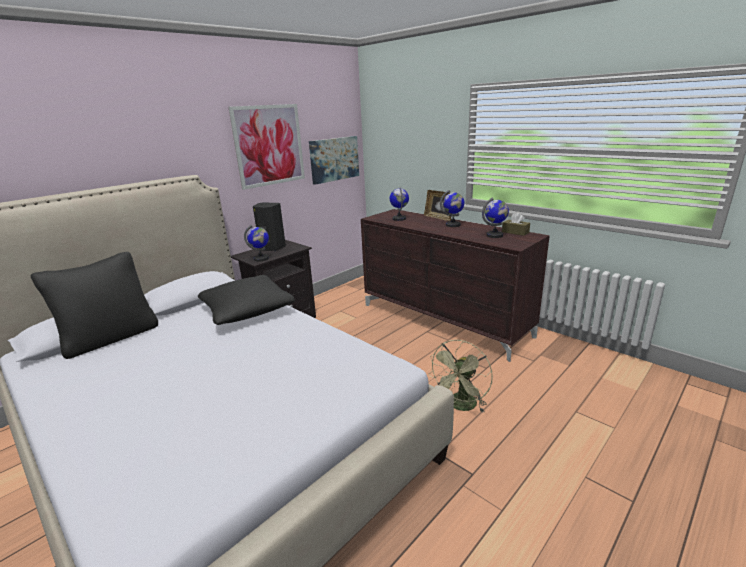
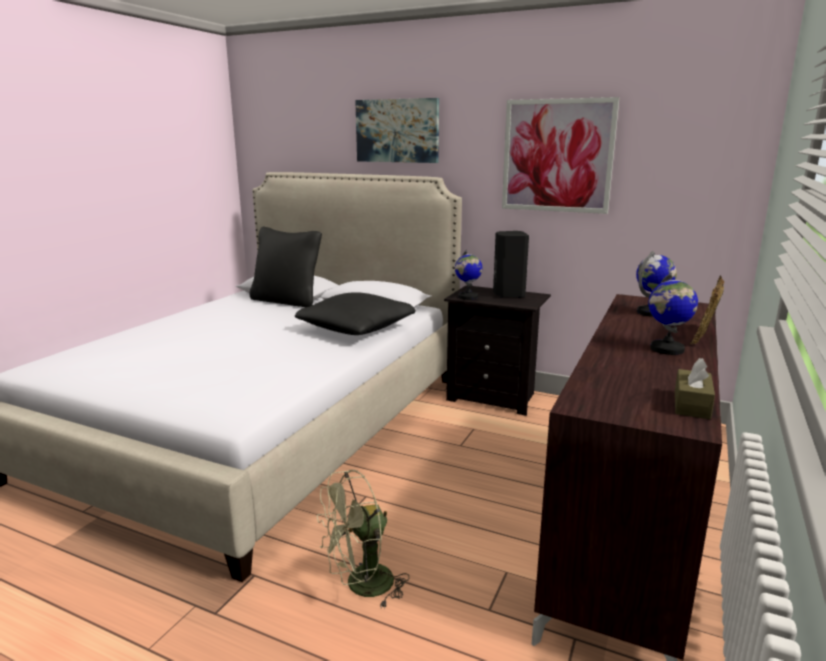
camera: 70 degrees right, 5 degrees down
picture [309,136,359,185] -> picture moved to [355,98,439,163]
green fan [428,340,493,413] -> green fan turned 45 degrees counterclockwise [317,470,409,609]
globe [482,197,509,238] -> none

